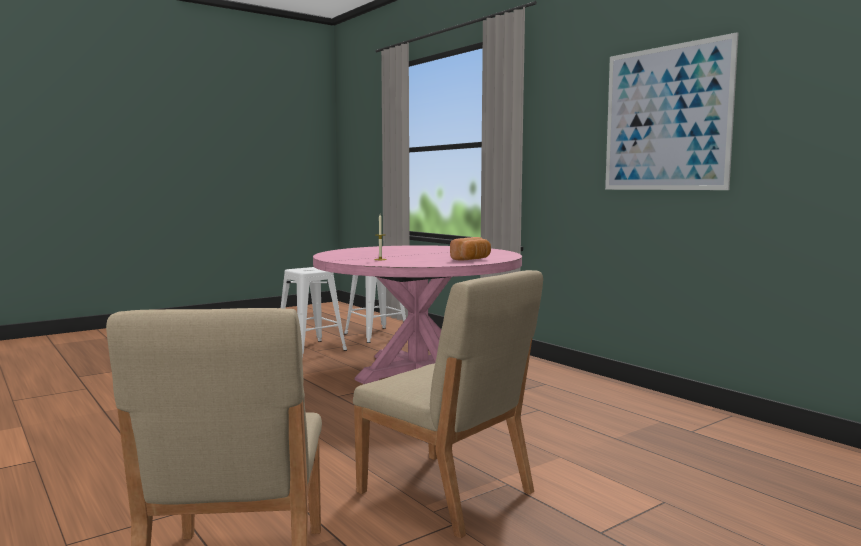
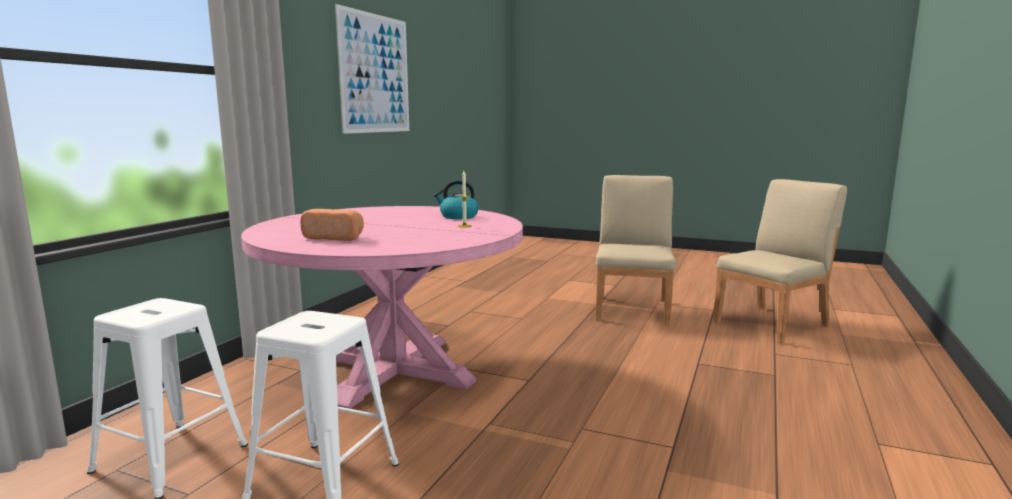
camera: 120 degrees left, 5 degrees up
bread [450,237,491,261] -> bread moved to [300,209,364,241]
none -> kettle [434,180,479,219]

